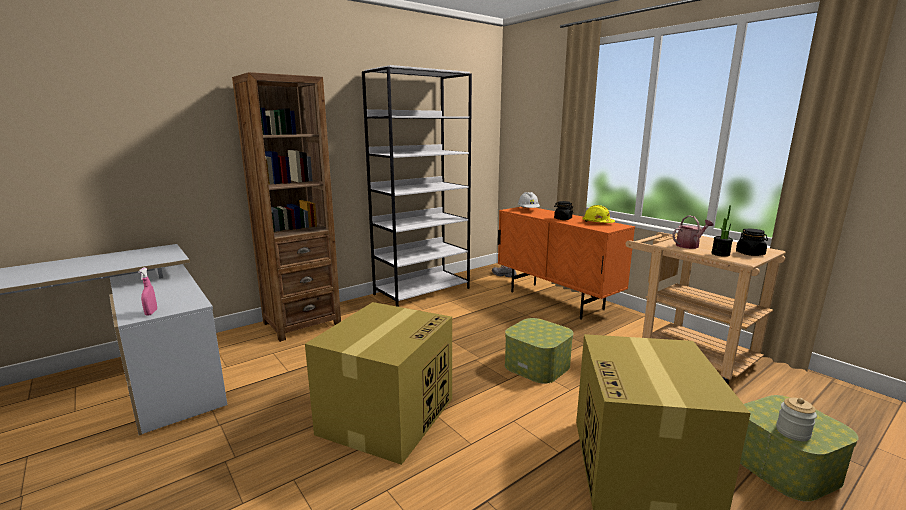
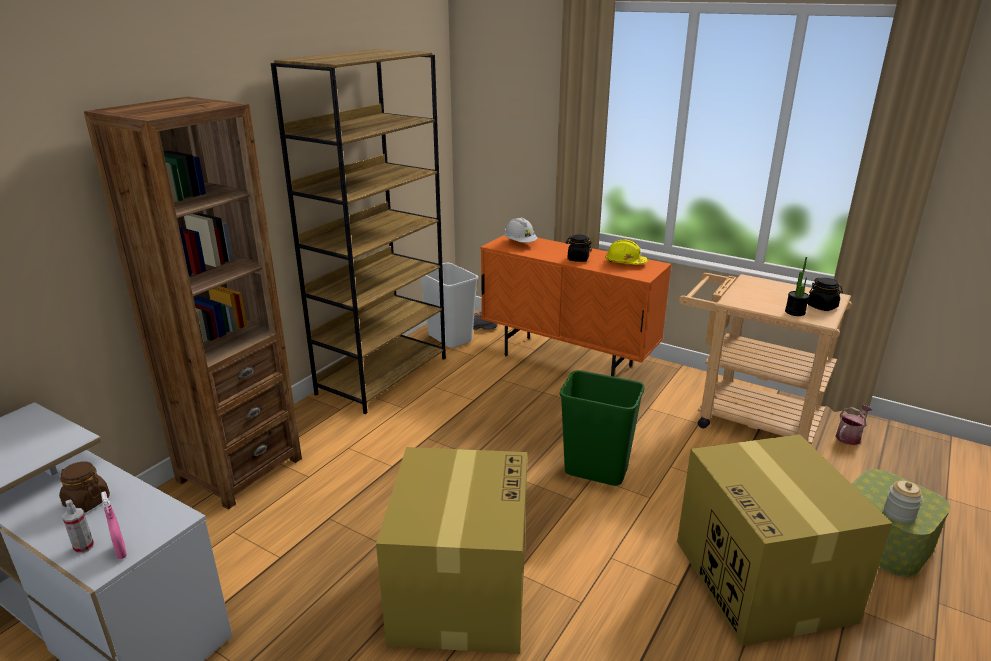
camera: 20 degrees left, 10 degrees up
white bookcase [362,65,472,307] -> brown bookcase [271,49,446,414]
storage box [505,318,574,384] -> green trash can [560,370,644,486]
watering can [672,215,713,249] -> watering can moved to [835,405,872,445]
none -> brown jar [59,461,110,513]
none -> spray bottle [62,499,94,554]
none -> white trash can [421,263,478,348]

